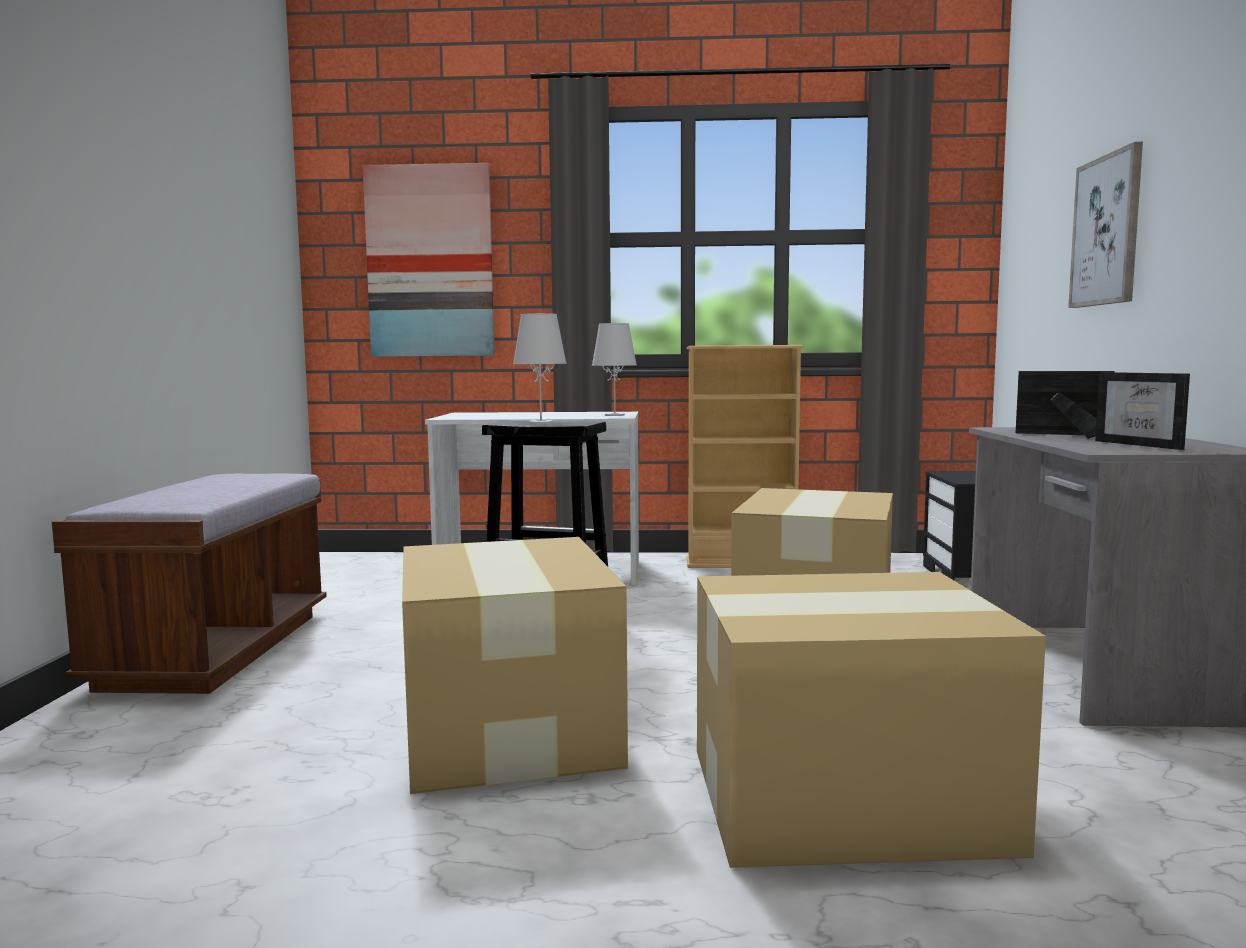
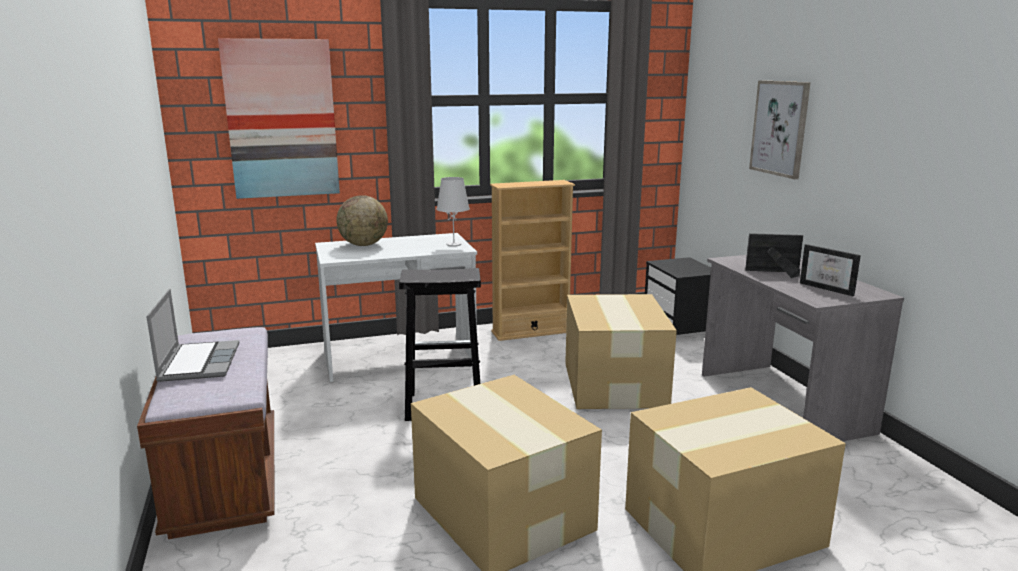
camera: 20 degrees left, 10 degrees up
white table lamp [513,313,567,424] -> none
none -> laptop [146,289,239,382]
none -> globe [336,195,388,246]

